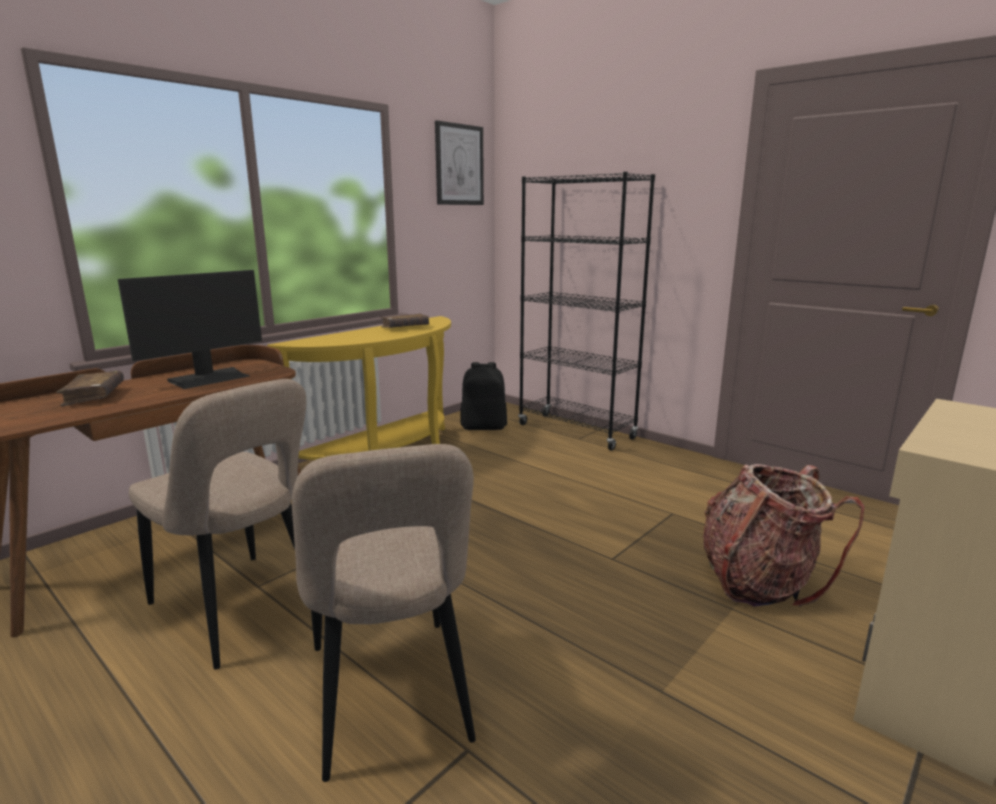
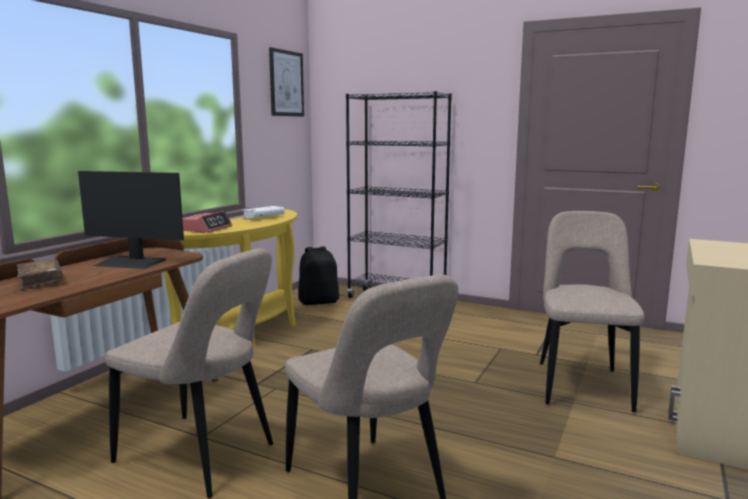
camera: 15 degrees left, 5 degrees down
monitor [118,270,262,389] -> monitor turned 75 degrees clockwise [78,171,184,269]
brown book [381,314,429,328] -> white book [241,206,285,218]
backpack [703,464,864,607] -> beige chair [540,211,645,413]
none -> alarm clock [182,211,232,233]

